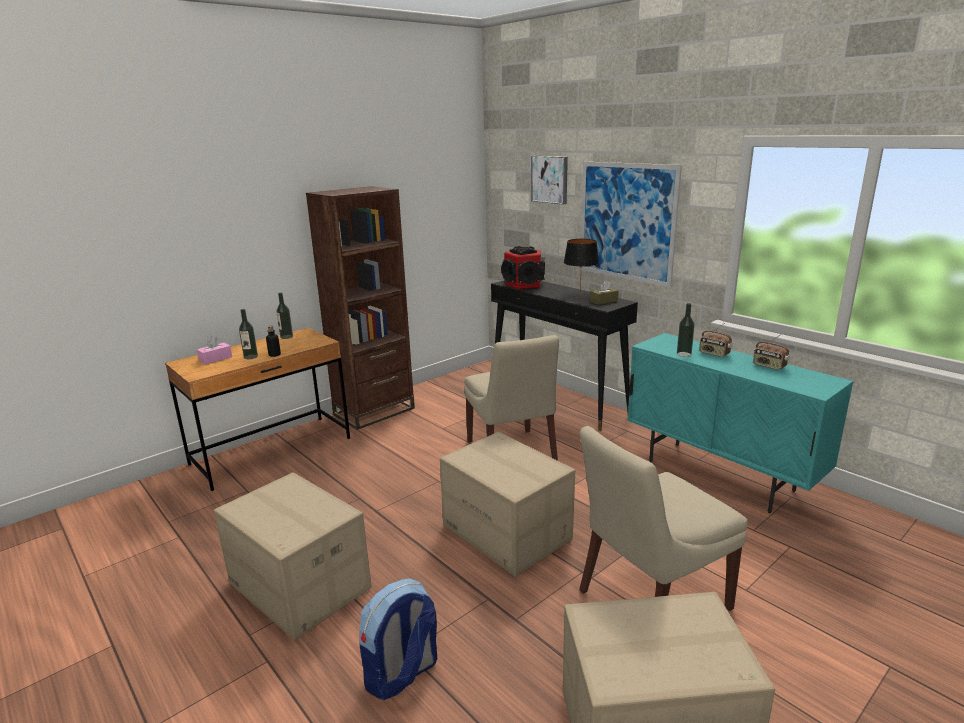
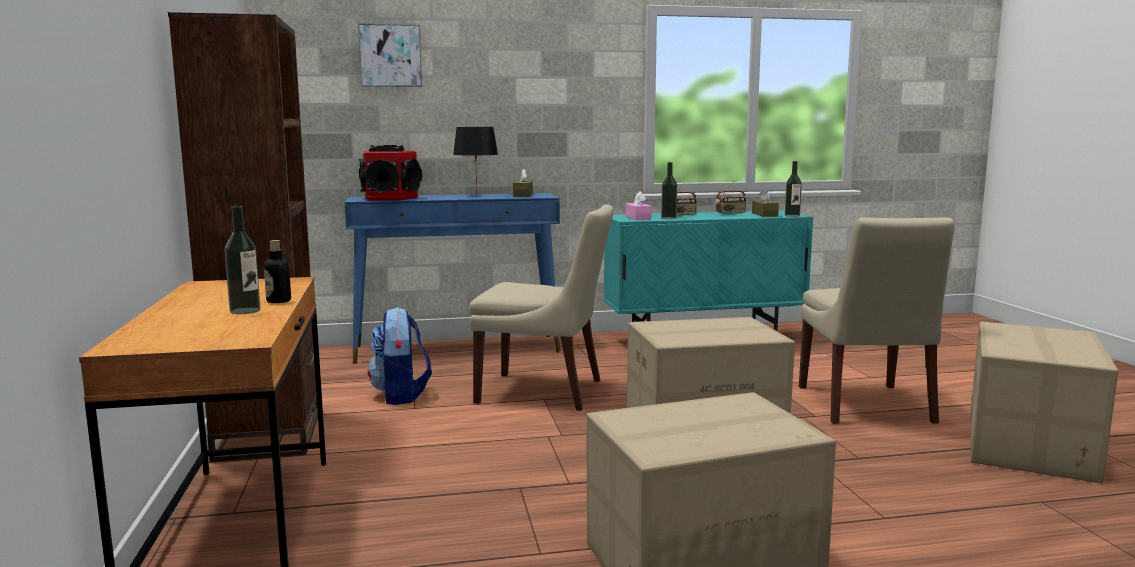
camera: 60 degrees left, 10 degrees down
pink tissue box [197,336,232,364] -> pink tissue box moved to [626,191,652,220]
bottle [276,293,293,339] -> bottle moved to [785,161,802,217]
backpack [359,578,437,700] -> backpack moved to [368,307,432,405]
black console table [491,280,638,431] -> blue console table [345,193,560,364]
picture [580,162,682,287] -> none
none -> brown tissue box [752,189,779,217]

